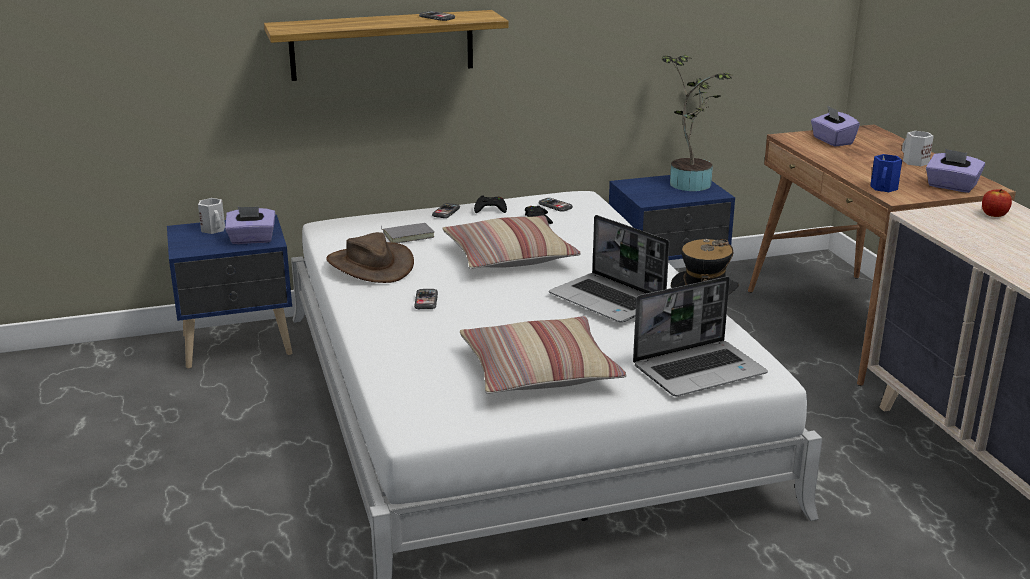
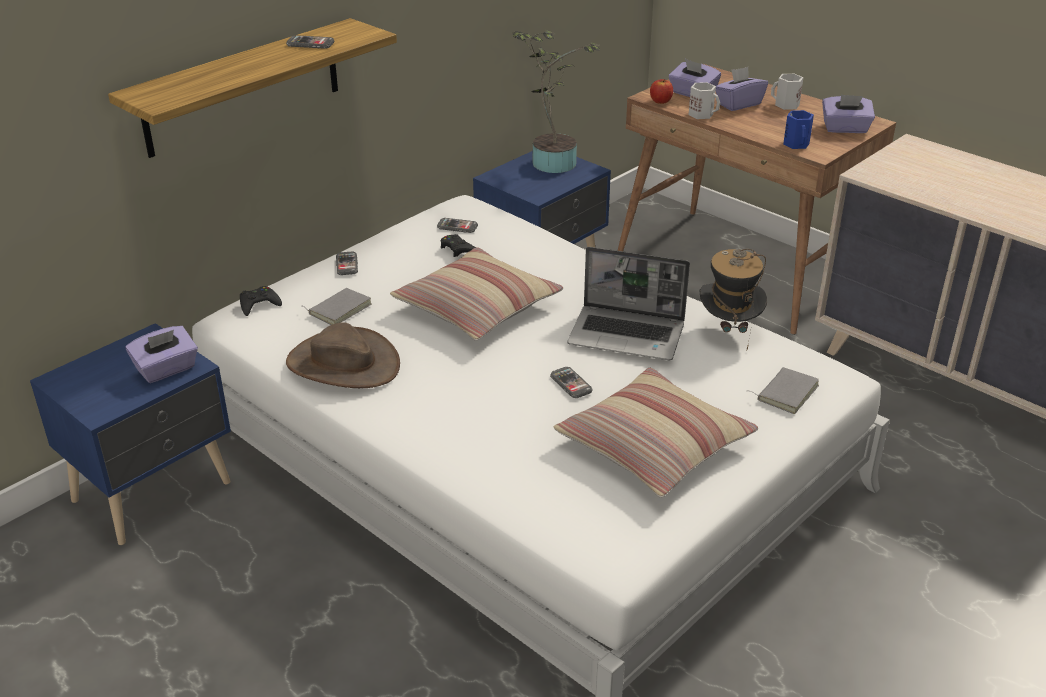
camera: 30 degrees left, 10 degrees up
white mug [198,198,225,234] -> white mug moved to [689,82,720,119]
phone [414,289,438,309] -> phone moved to [550,367,593,398]
black game controller [474,196,507,213] -> black game controller moved to [240,286,282,316]
laptop [633,276,768,396] -> grey book [750,367,819,414]
apple [982,189,1012,217] -> apple moved to [650,79,673,104]
none -> purple tissue box [716,67,768,111]

